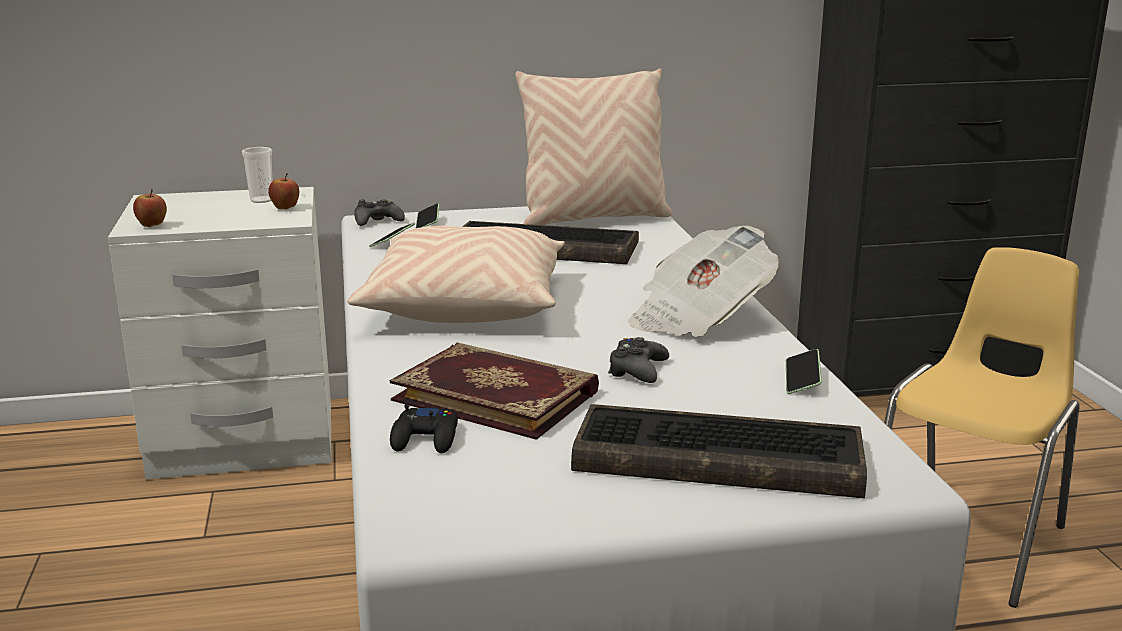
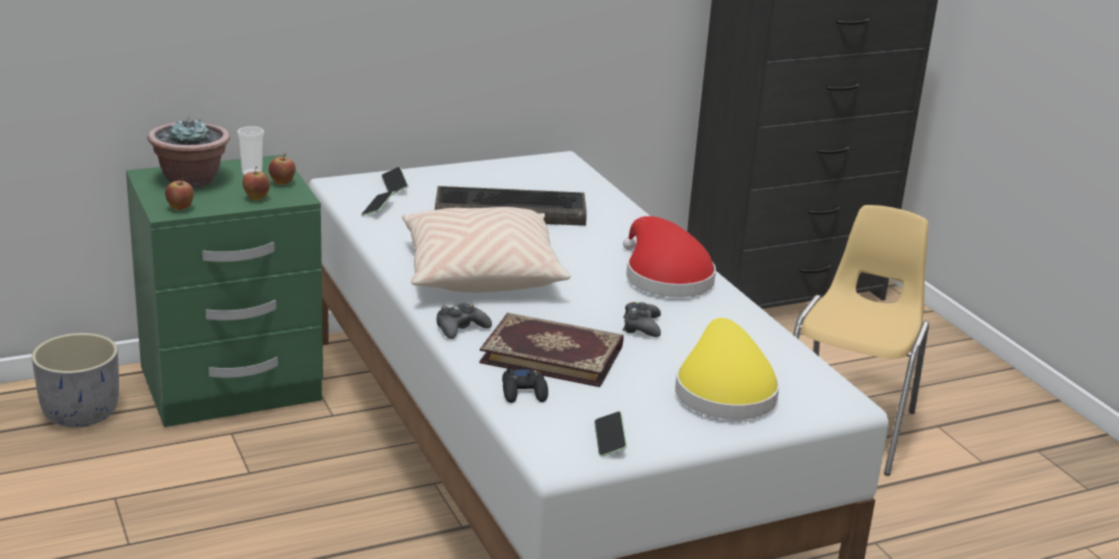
camera: 15 degrees left, 5 degrees up
white nightstand [108,187,331,480] -> green nightstand [126,155,323,427]
black game controller [354,200,405,226] -> black game controller moved to [437,303,492,339]
beige pillow [515,69,672,225] -> none
keyboard [571,404,867,498] -> yellow hat [675,318,780,420]
newspaper [628,226,779,337] -> red hat [623,216,716,297]
phone [786,349,822,394] -> phone moved to [594,411,627,457]
none -> grey planter [32,333,119,428]
none -> potted plant [147,116,230,188]
none -> apple [243,166,270,201]

